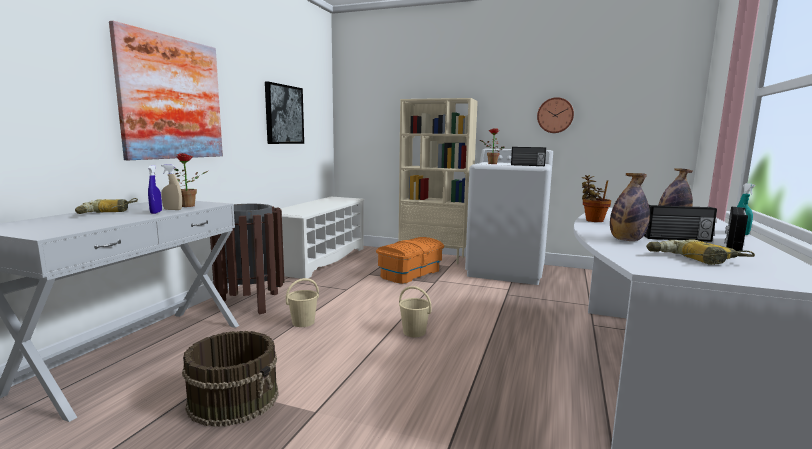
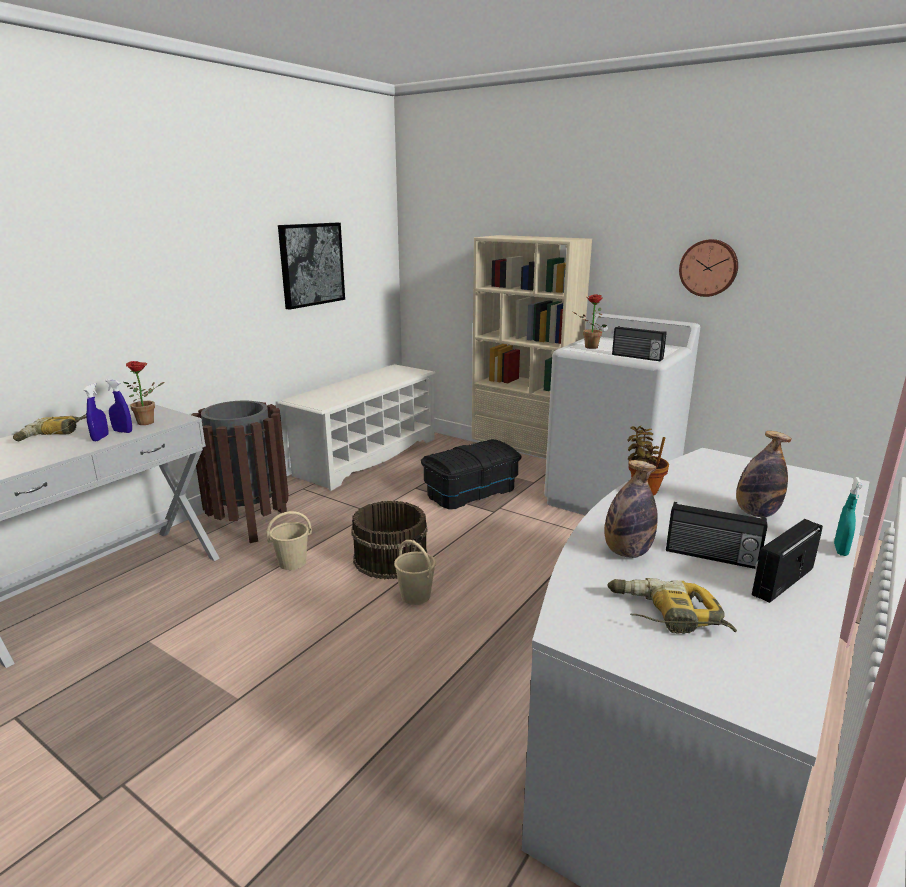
camera: 15 degrees right, 10 degrees up
picture [109,21,223,160] -> none
beige spray bottle [161,164,182,210] -> blue spray bottle [105,379,132,433]
brown bucket [182,331,279,427] -> brown bucket moved to [351,501,428,579]
orange storage box [376,237,444,284] -> black storage box [421,439,522,510]

